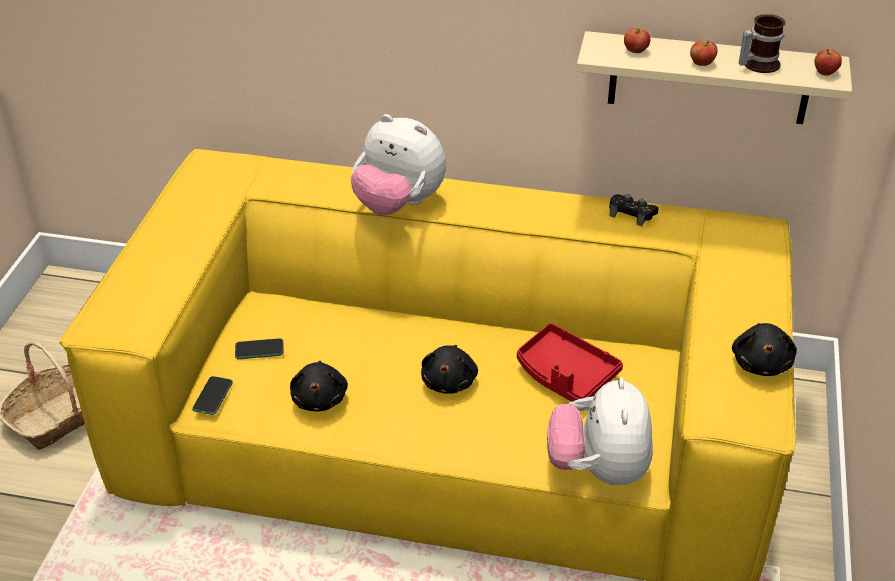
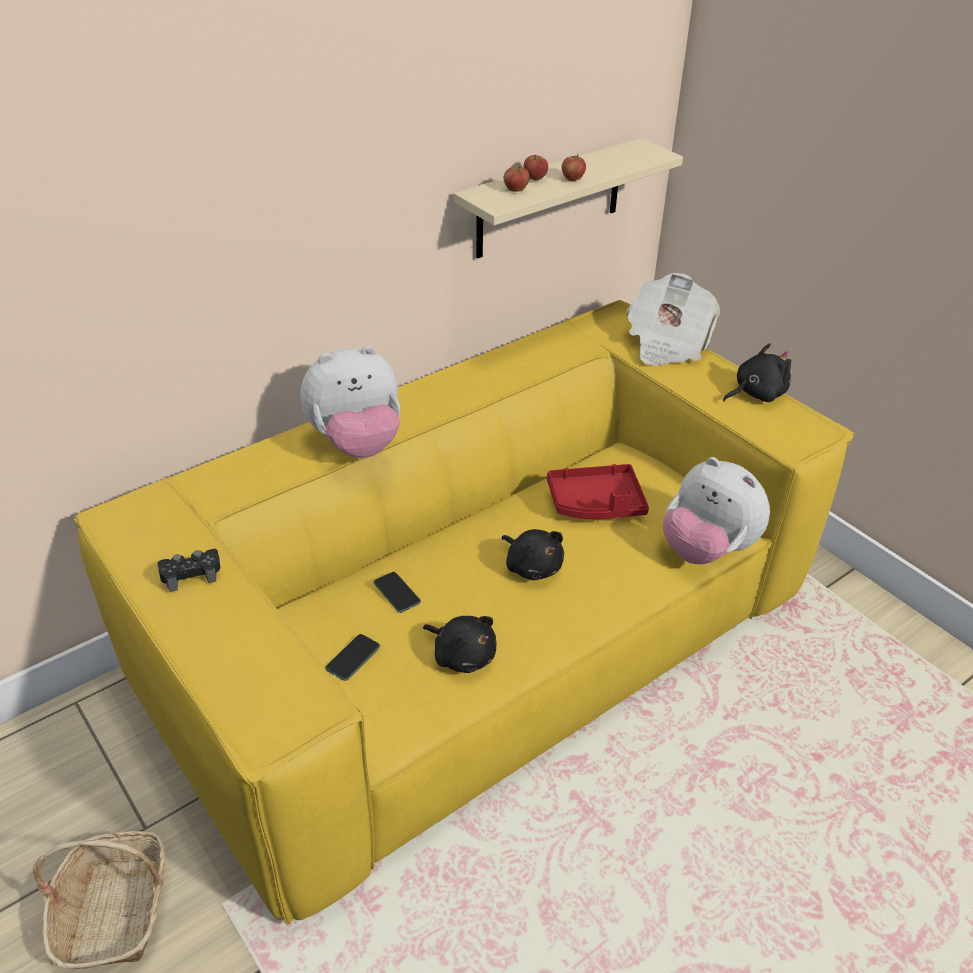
camera: 50 degrees left, 0 degrees up
phone [192,376,233,415] -> phone moved to [374,572,421,613]
black game controller [609,194,659,226] -> black game controller moved to [158,549,220,592]
black plush toy [732,323,797,376] -> black plush toy turned 75 degrees counterclockwise [723,343,791,402]
mug [739,14,786,73] -> none
apple [815,49,842,76] -> apple moved to [524,154,548,181]
none -> newspaper [627,273,721,366]

